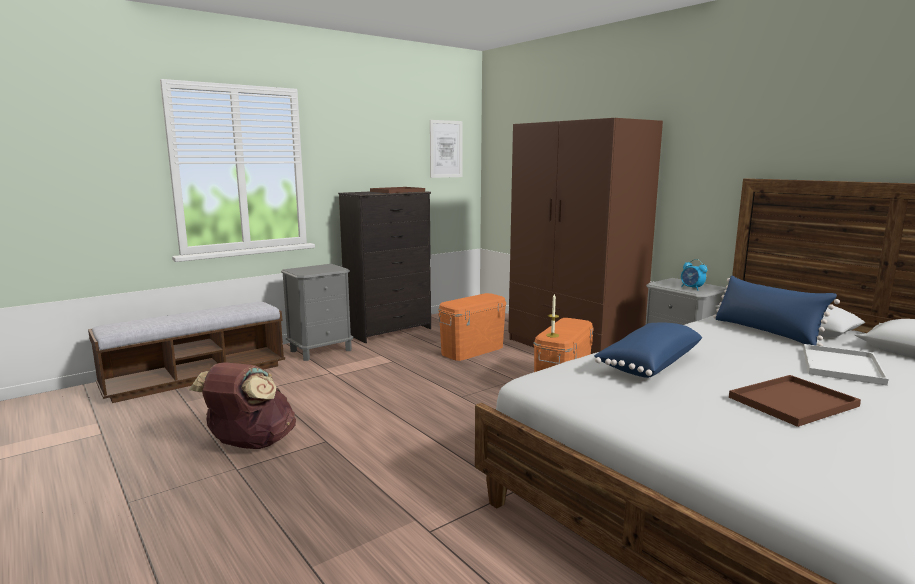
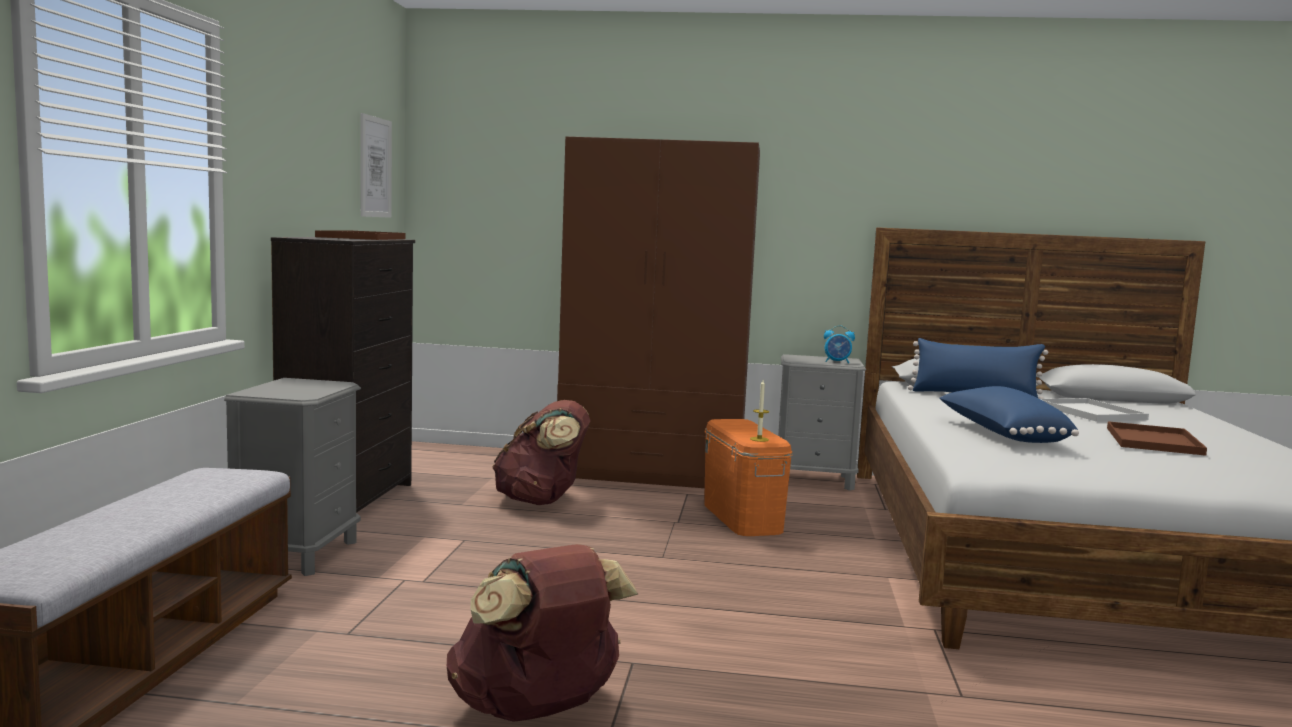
camera: 45 degrees left, 5 degrees down
orange storage box [438,293,506,361] -> brown backpack [493,400,591,505]

